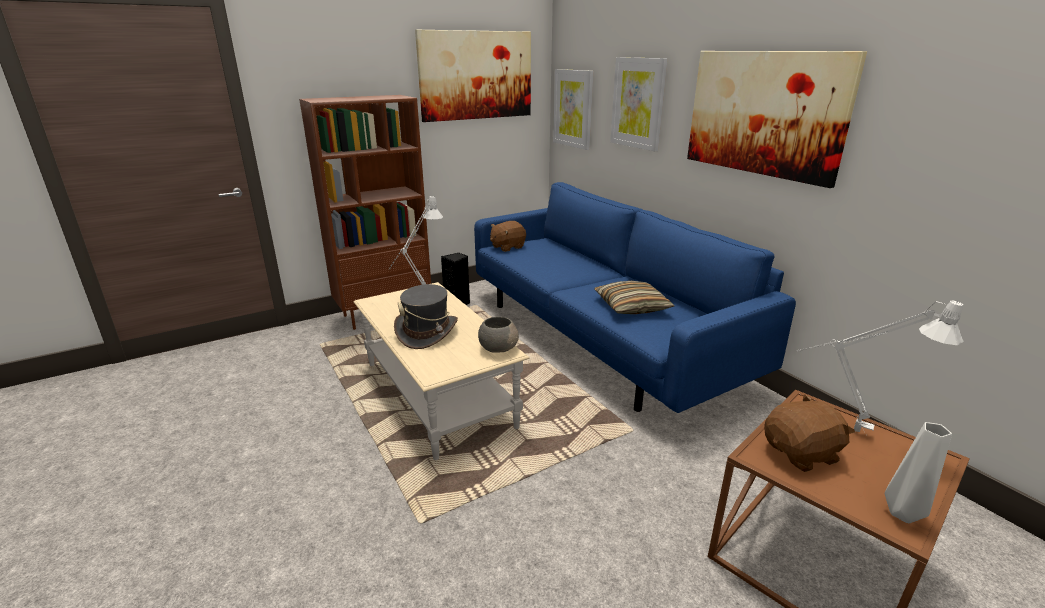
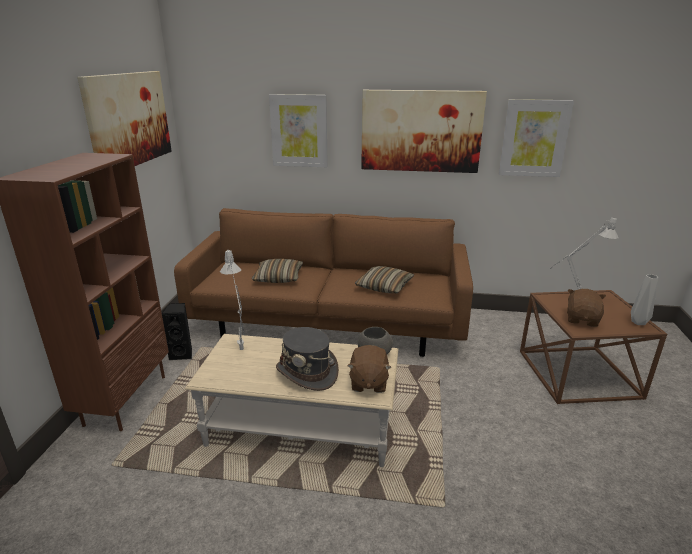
camera: 50 degrees left, 0 degrees up
blue sofa [474,182,796,413] -> brown sofa [174,208,473,357]
brown plush toy [490,221,526,252] -> brown plush toy moved to [347,345,392,393]
picture [553,69,593,150] -> picture moved to [499,99,574,177]
none -> pillow [252,259,303,283]

